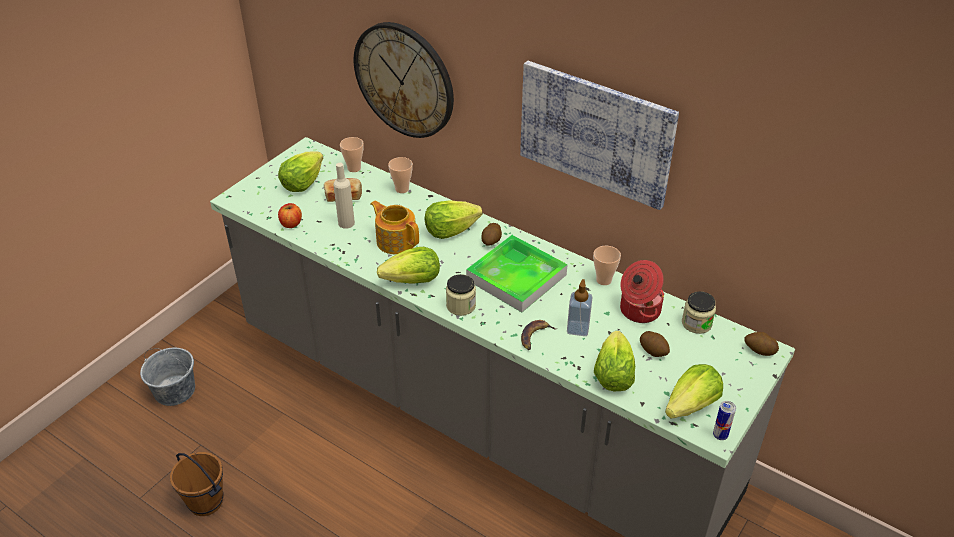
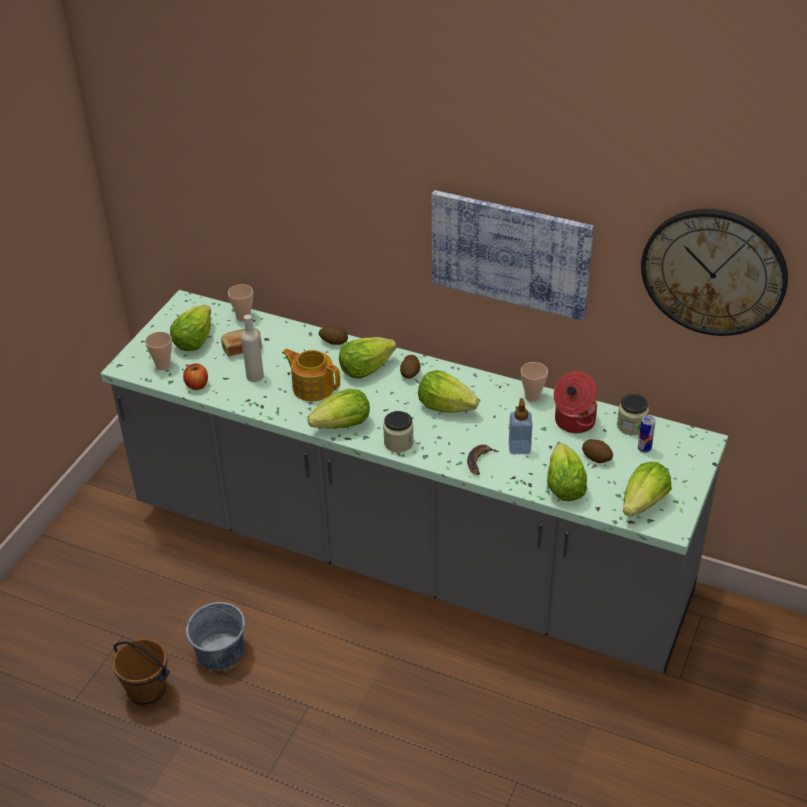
camera: 10 degrees left, 0 degrees up
grey bucket [140,348,195,406] -> grey bucket moved to [186,602,245,671]
wall clock [354,22,454,138] -> wall clock moved to [641,209,788,336]
cup [388,157,413,193] -> cup moved to [145,332,172,370]
tray [466,235,568,312] -> lettuce [418,370,479,413]
can [713,401,736,440] -> can moved to [638,415,656,453]
potato [744,332,779,356] -> potato moved to [319,325,348,345]

